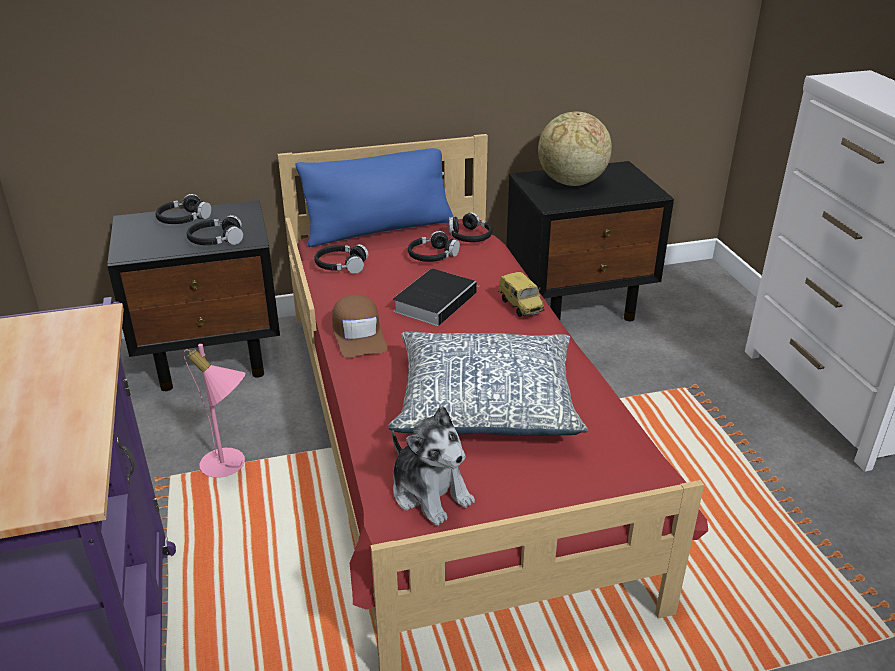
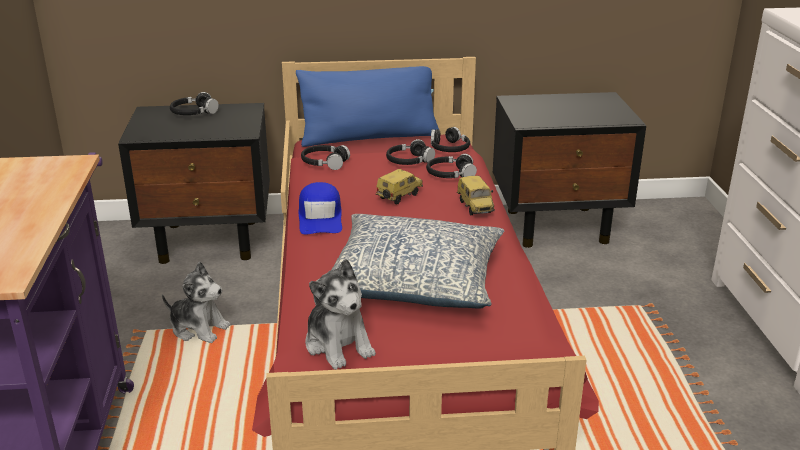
camera: 10 degrees right, 5 degrees down
pink table lamp [184,344,246,478] -> plush toy [162,262,231,343]
black headphones [187,215,243,245] -> black headphones moved to [426,154,477,178]
brown cap [332,295,387,358] -> blue cap [299,182,342,235]
book [393,268,479,326] -> toy car [376,169,423,204]
globe [538,112,612,186] -> none

